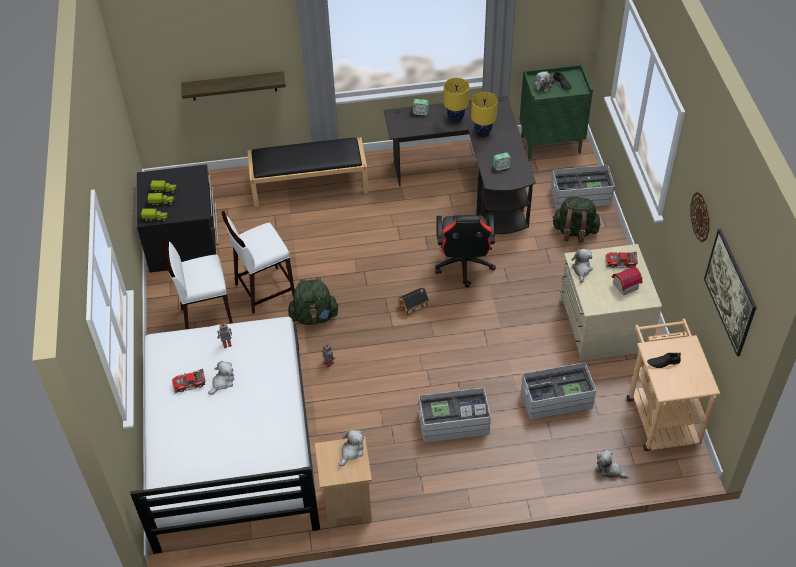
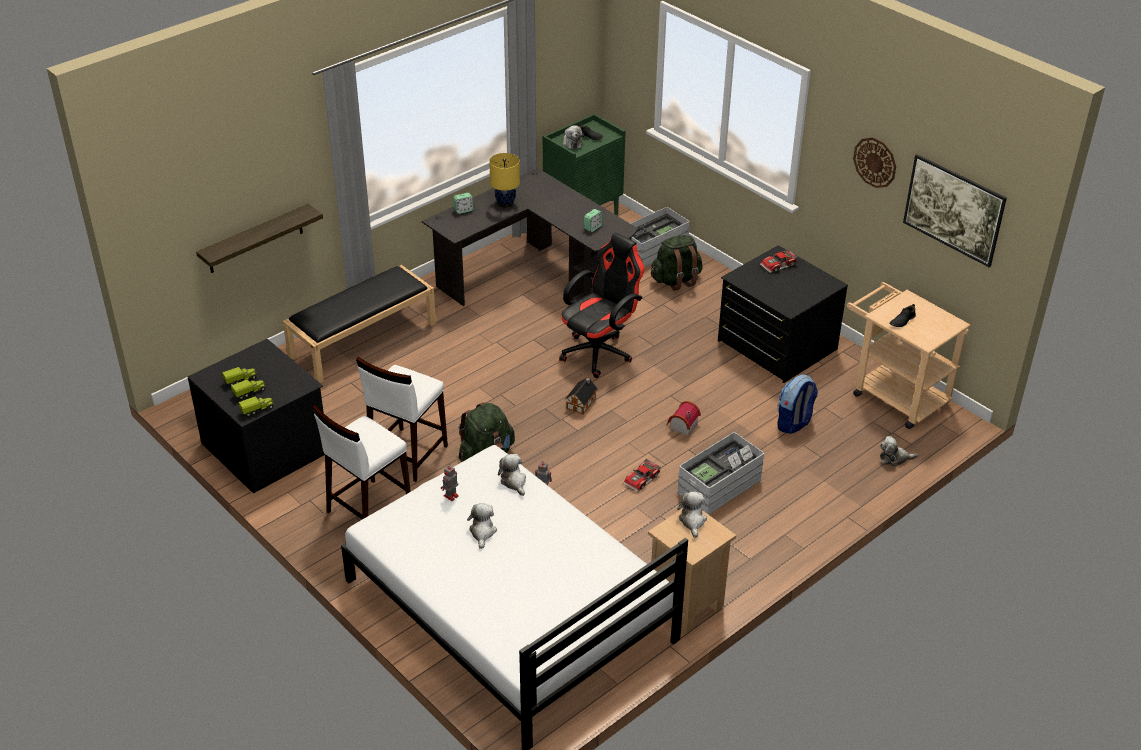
camera: 35 degrees left, 10 degrees down
toy car [172,369,206,393] -> toy car moved to [623,458,661,492]
black office chair [435,215,496,288] -> black office chair turned 105 degrees counterclockwise [559,233,644,378]
yellow table lamp [471,92,498,137] -> none
grey storage box [520,362,596,420] -> backpack [777,374,818,434]
beige dresser [560,244,662,361] -> black dresser [718,245,848,383]
plush toy [571,249,593,283] -> plush toy moved to [498,454,526,496]
toy house [612,266,643,295] -> toy house moved to [667,401,701,436]

